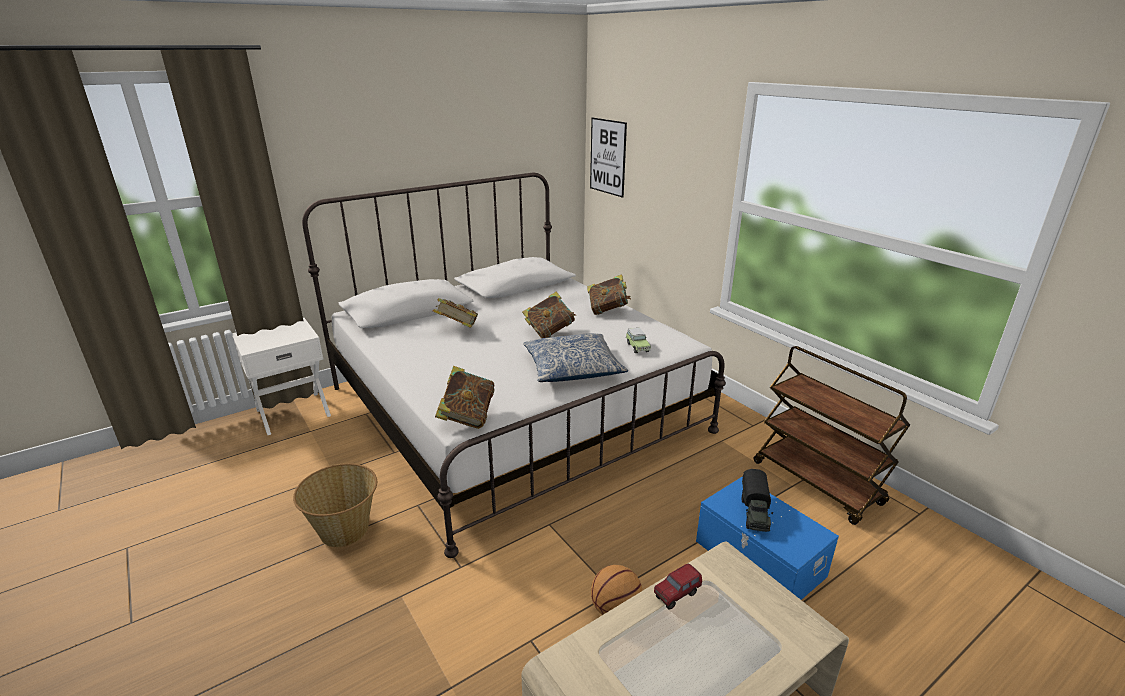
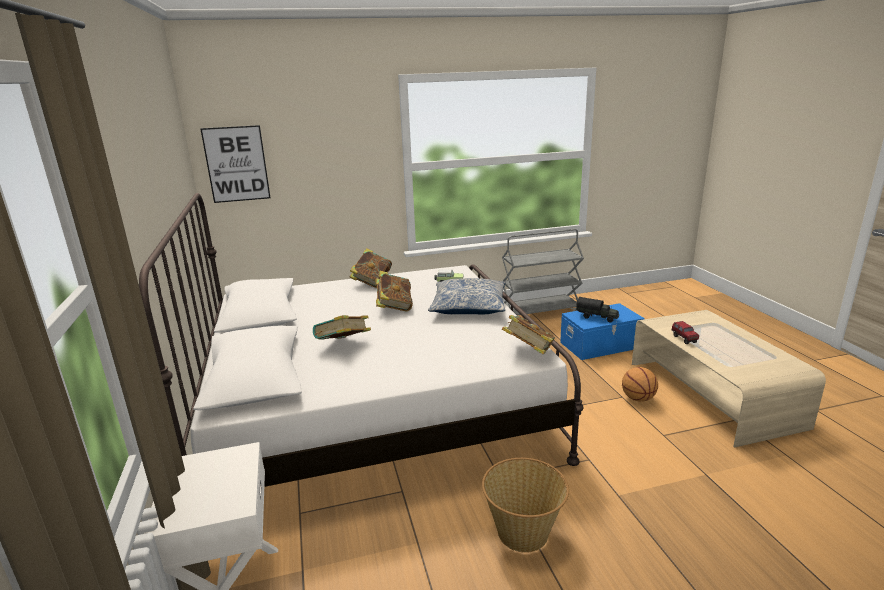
camera: 70 degrees left, 5 degrees down
brown cart [754,346,910,525] -> grey cart [502,229,584,316]

